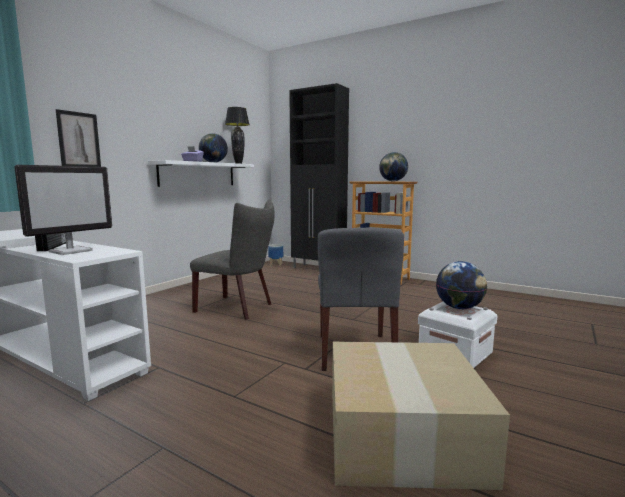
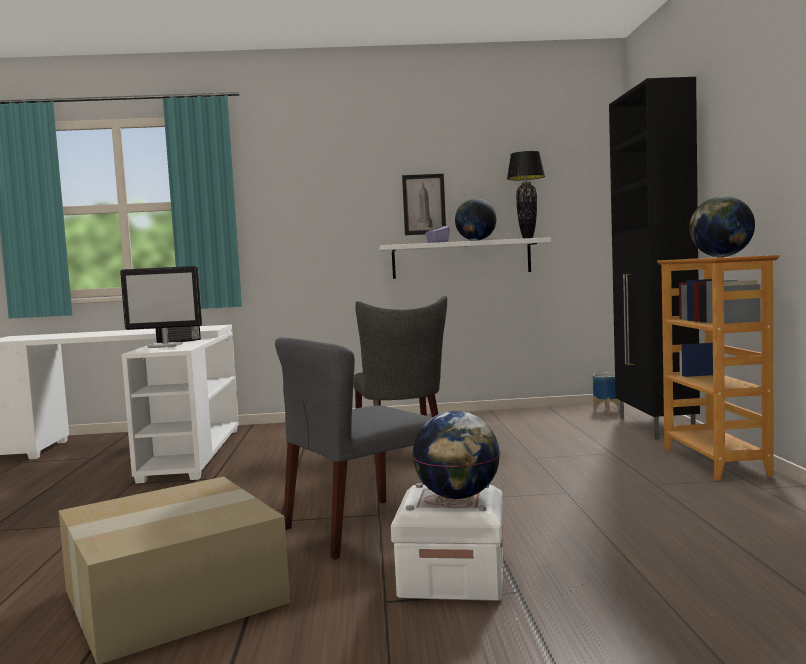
camera: 55 degrees right, 5 degrees down
picture [56,109,101,167] -> picture moved to [402,174,446,235]

